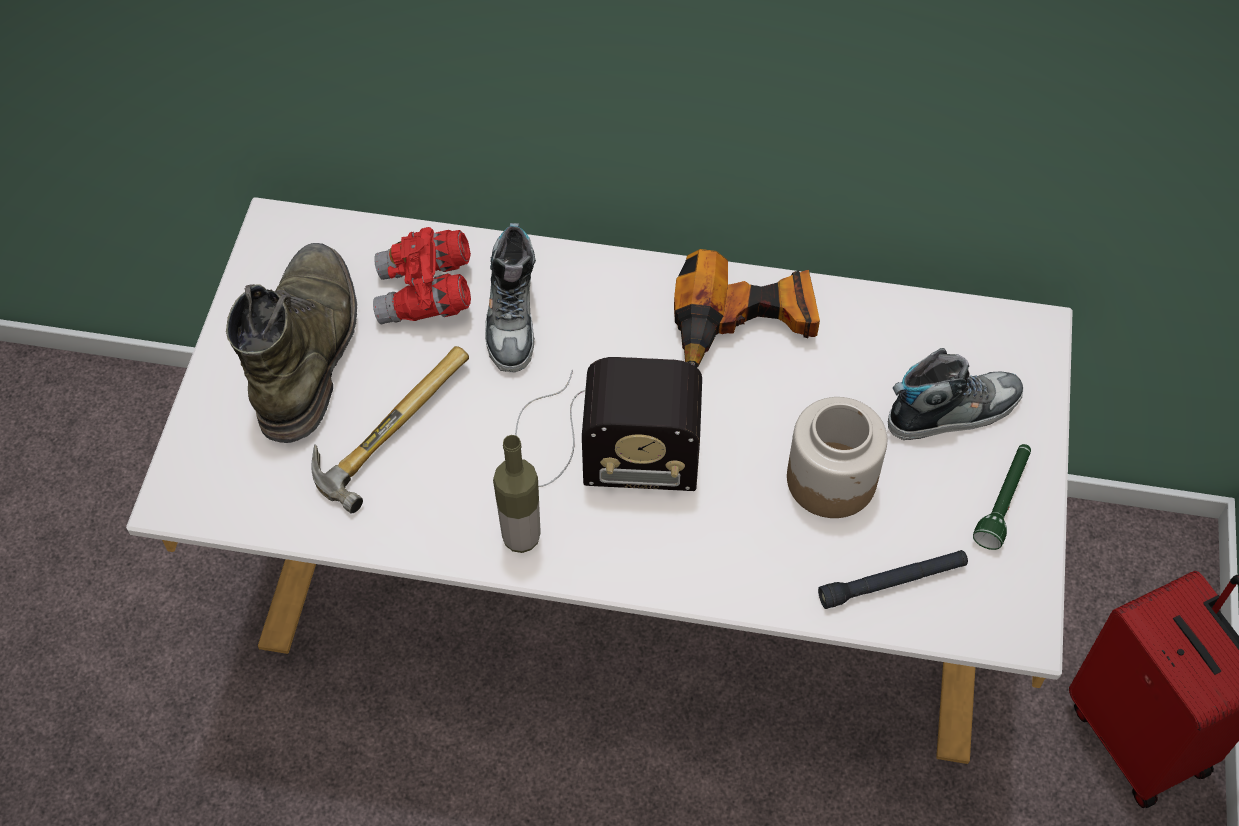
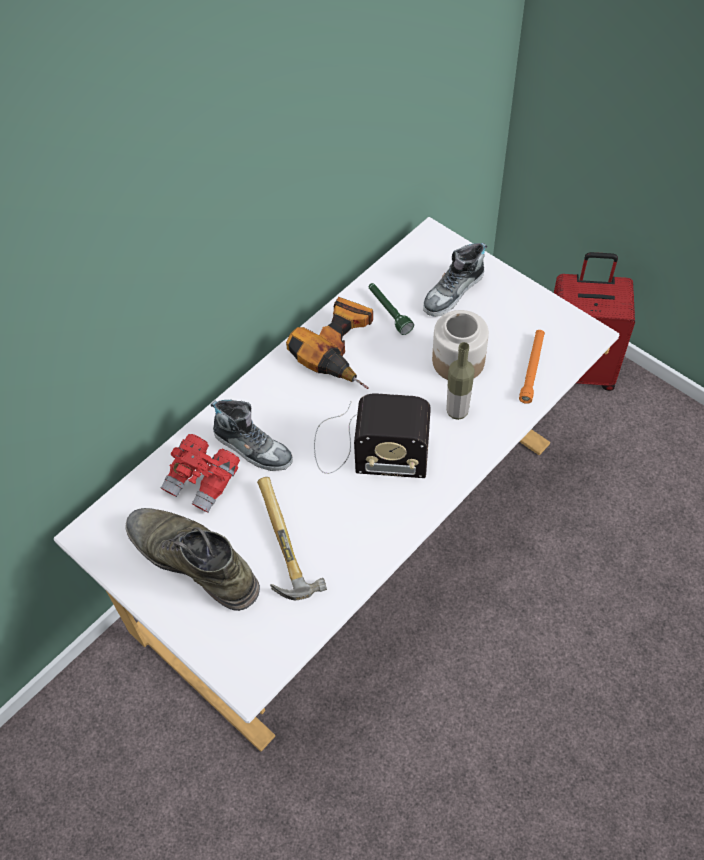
camera: 55 degrees left, 0 degrees up
bottle [493,435,541,553] -> bottle moved to [446,342,475,420]
radio [515,357,702,491] -> radio turned 60 degrees clockwise [314,393,431,478]
black flashlight [818,550,968,609] -> orange flashlight [519,330,545,404]
shoe [888,348,1023,440] -> shoe turned 150 degrees counterclockwise [423,243,487,317]
green flashlight [973,444,1031,550] -> green flashlight moved to [369,283,414,335]

